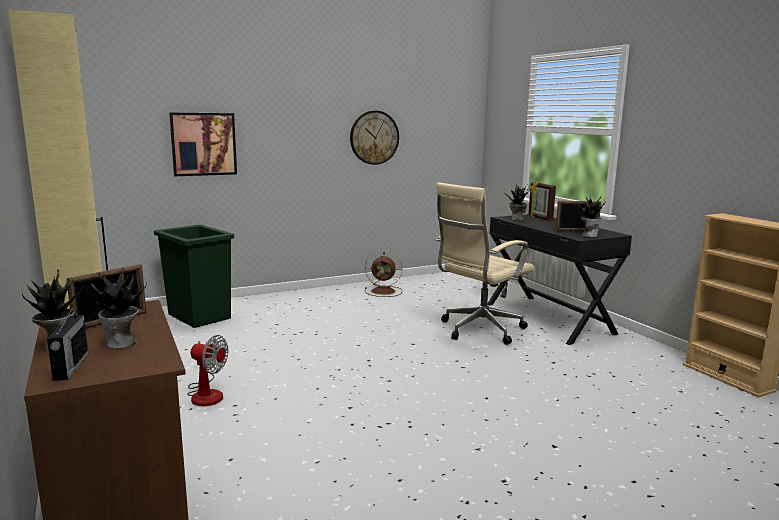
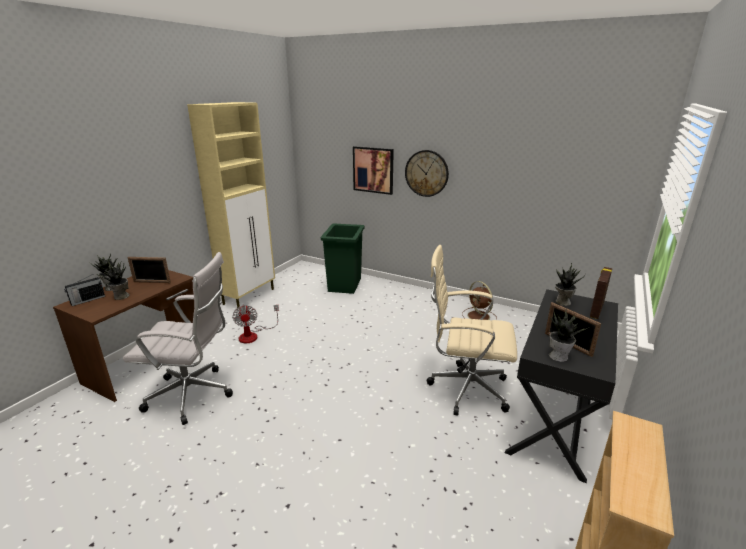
camera: 55 degrees right, 10 degrees up
wall clock [350,111,399,165] -> wall clock moved to [405,150,449,197]
none -> white office chair [123,252,233,425]

